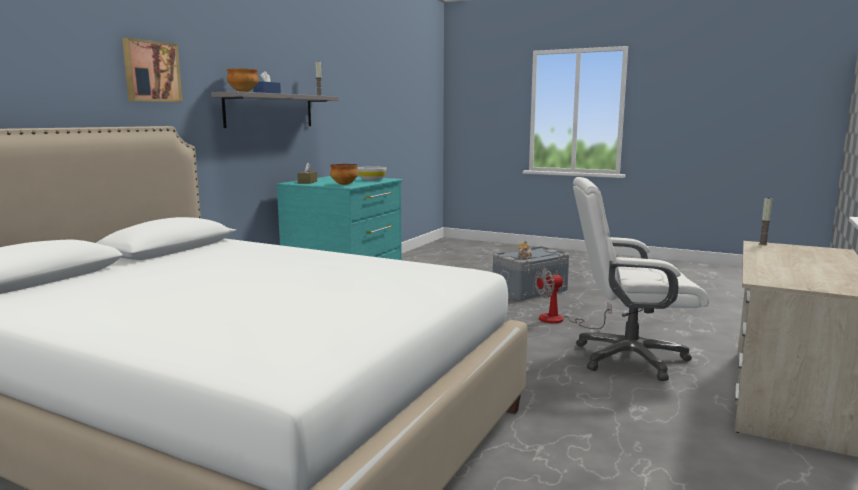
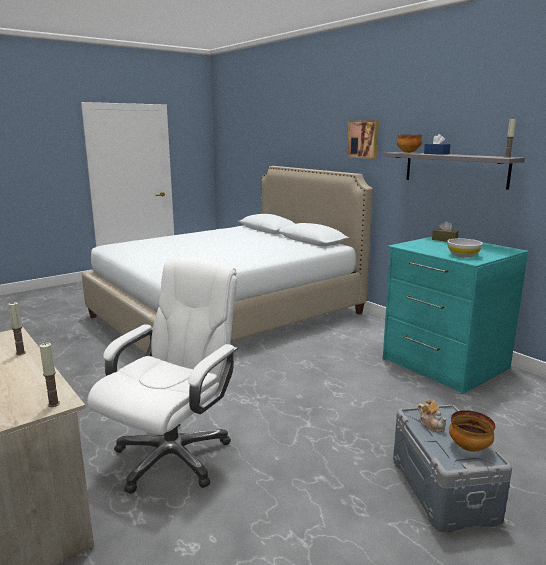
camera: 115 degrees right, 5 degrees up
bowl [330,164,358,185] -> bowl moved to [449,410,495,452]
fan [534,268,612,329] -> none
none -> candle [8,302,26,355]

